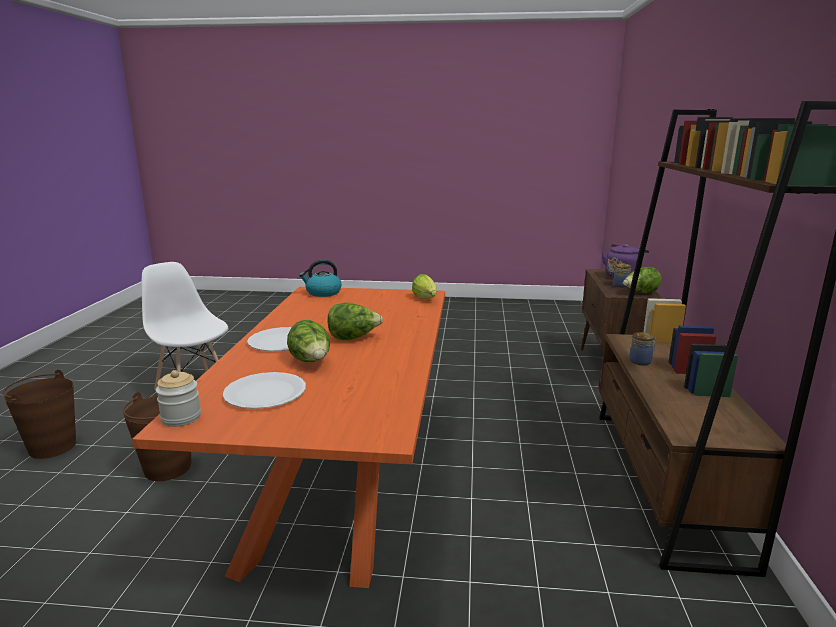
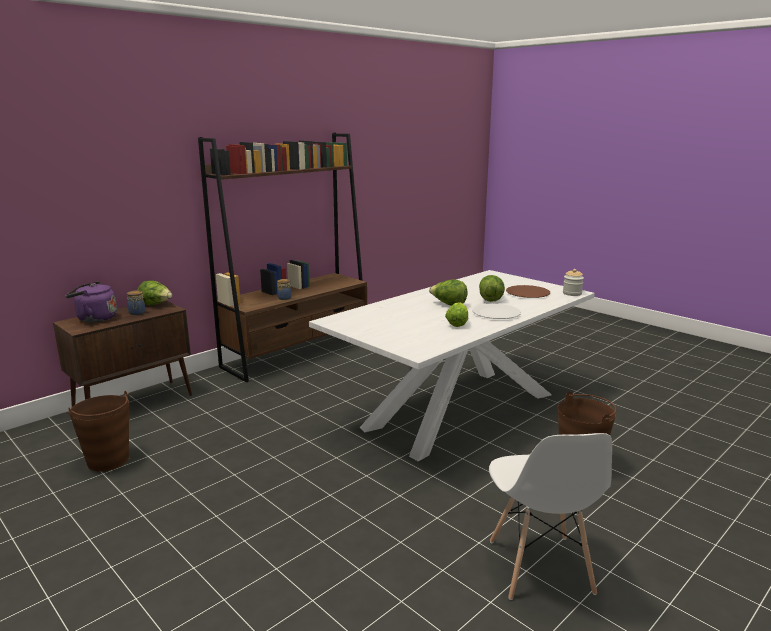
camera: 140 degrees left, 0 degrees up
brown bucket [3,370,76,459] -> brown bucket moved to [67,391,130,471]
orange dining table [132,287,445,588] -> white dining table [309,270,595,461]
white plate [223,372,306,409] -> brown plate [506,285,550,298]
kettle [299,260,341,297] -> none
lettuce [412,274,437,299] -> lettuce moved to [445,302,468,327]

